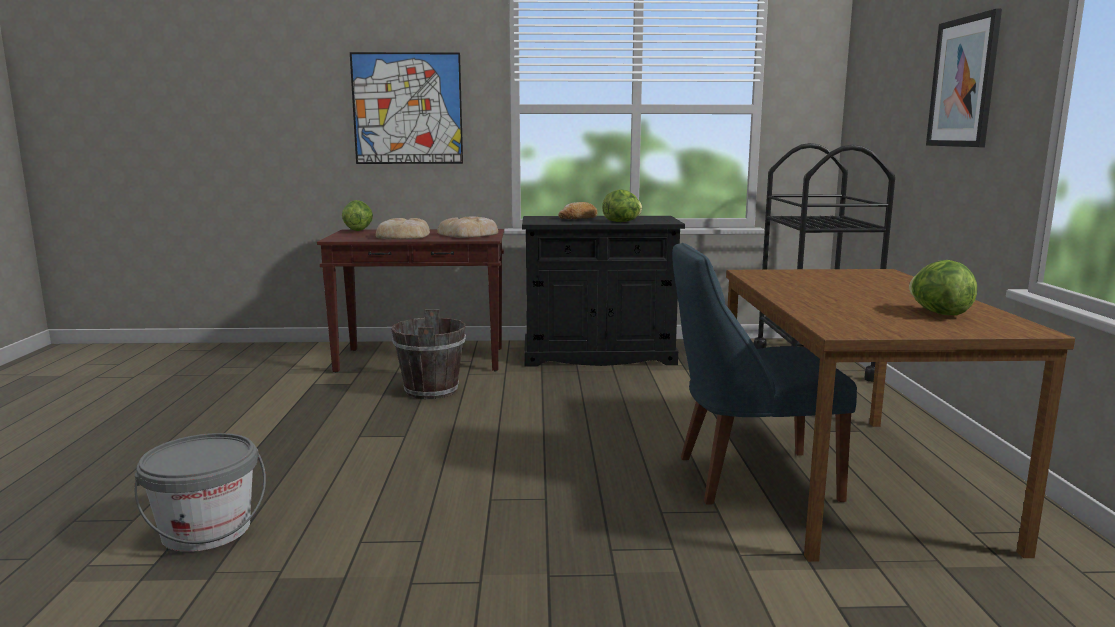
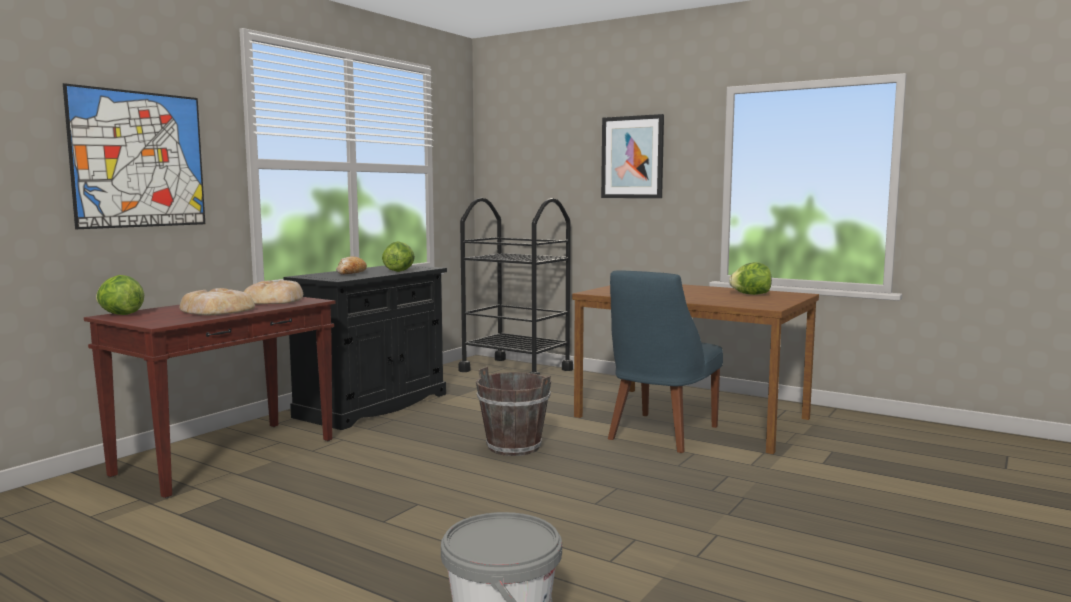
camera: 55 degrees left, 5 degrees down
brown bucket [391,310,466,399] -> brown bucket moved to [476,367,551,456]

